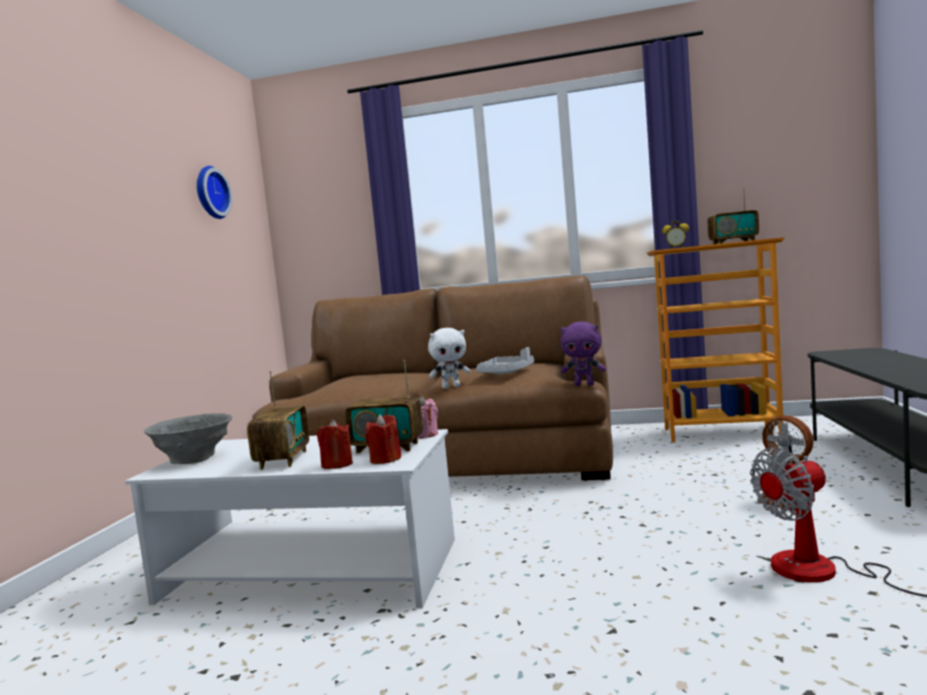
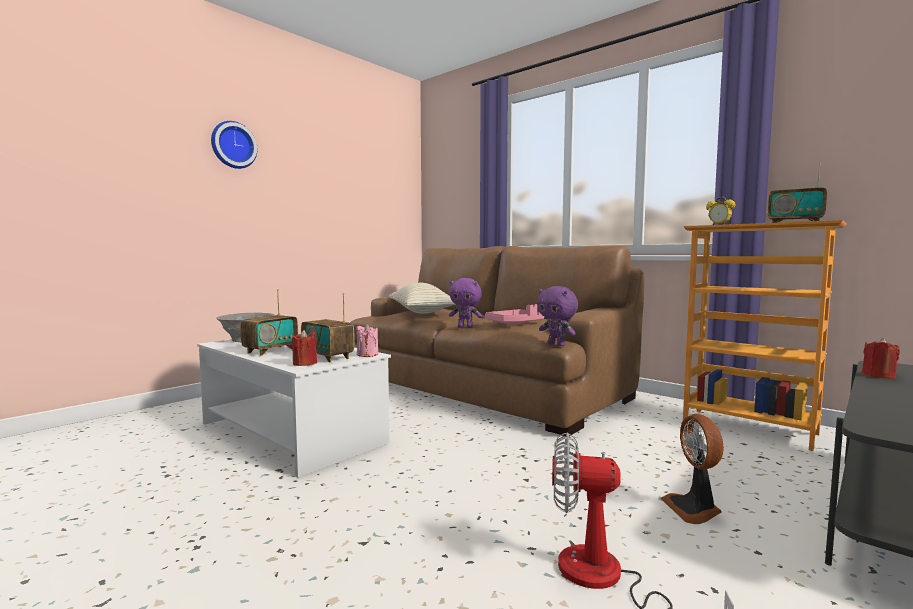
camera: 30 degrees right, 0 degrees up
wall clock [197,166,233,219] -> wall clock moved to [211,121,257,169]
red candle [317,420,353,469] -> red candle moved to [862,338,900,379]
white plush toy [428,328,471,389] -> purple plush toy [449,278,483,328]
grey tray [476,347,534,374] -> pink tray [485,304,544,324]
none -> pillow [389,283,456,314]

